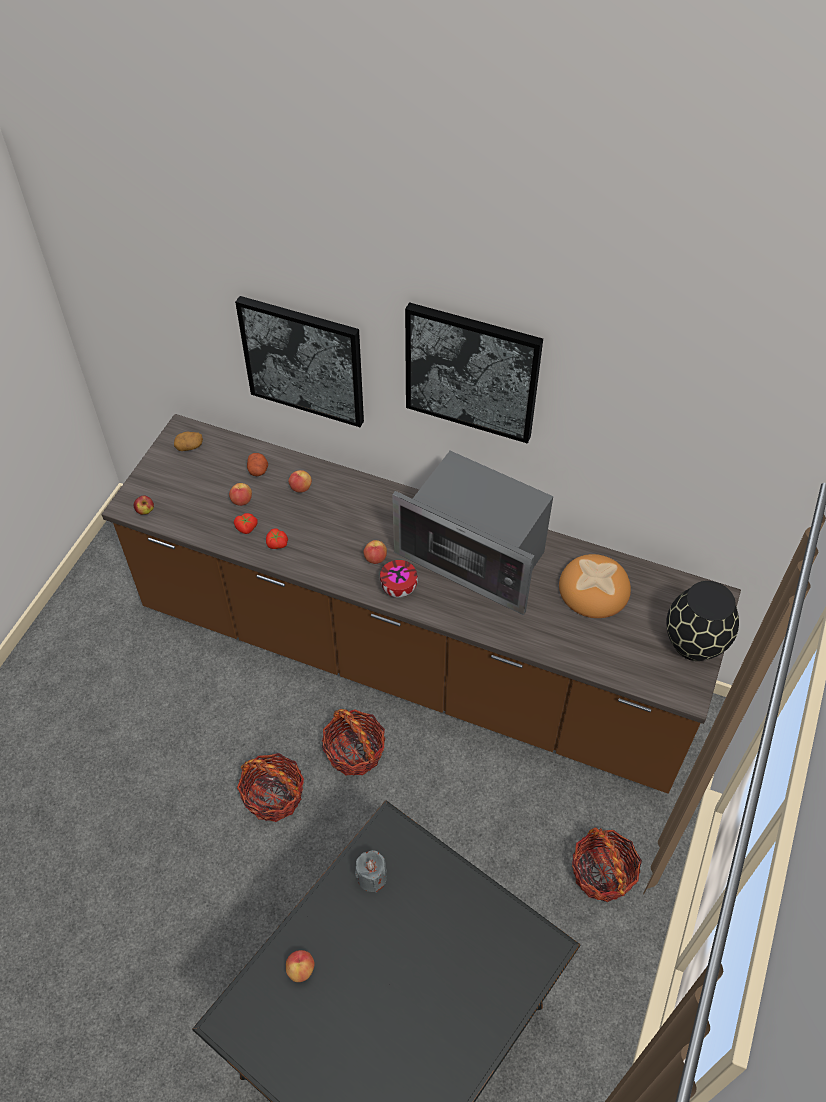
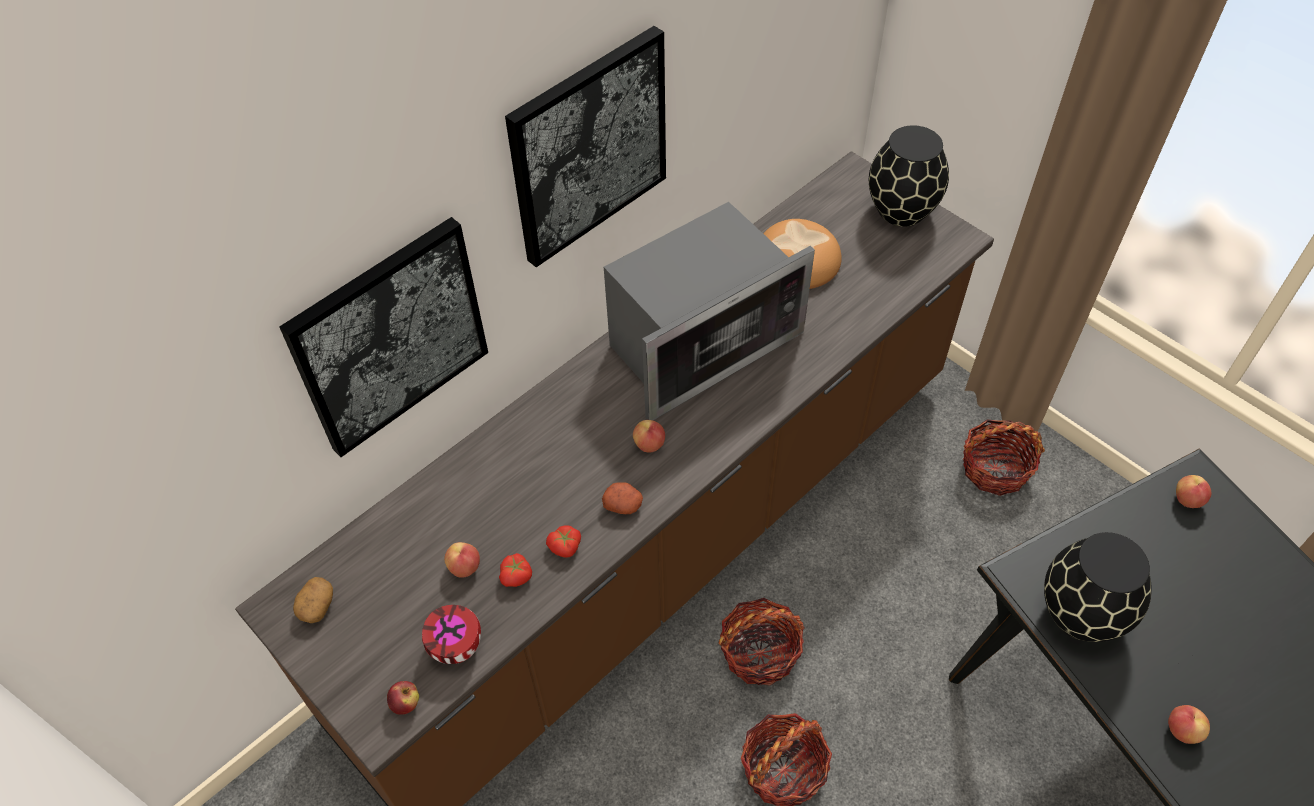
camera: 65 degrees left, 0 degrees up
potato [247,453,268,476] -> potato moved to [602,482,643,514]
apple [288,470,312,493] -> apple moved to [1176,475,1211,508]
grey candle [355,850,387,893] -> black vase [1044,532,1152,642]
bowl [380,560,418,598] -> bowl moved to [422,605,481,664]

